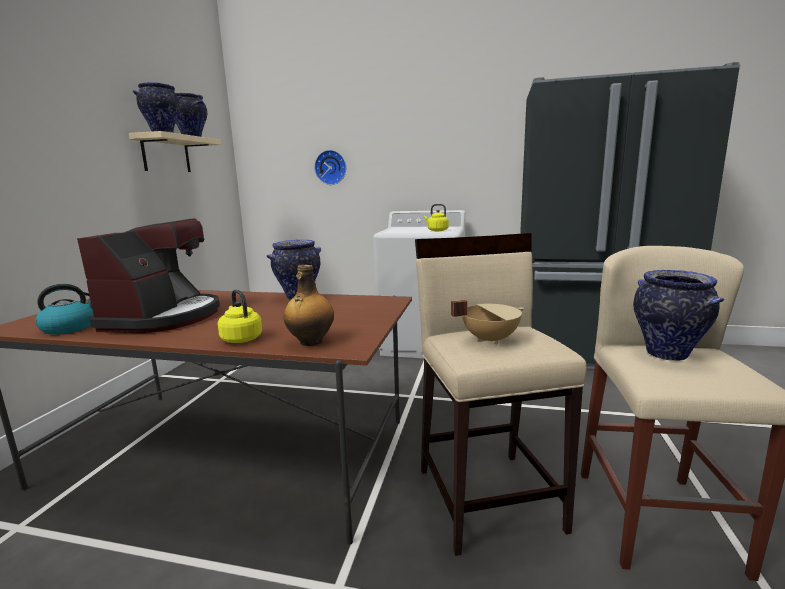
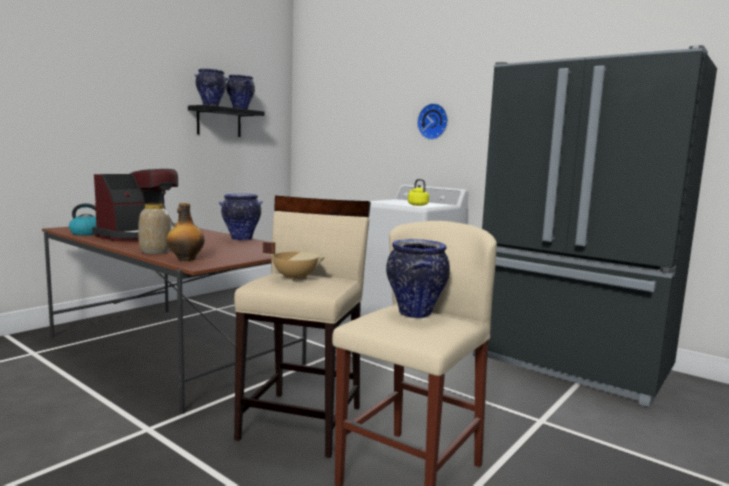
camera: 25 degrees right, 5 degrees down
beige shelf [129,131,221,172] -> black shelf [188,105,265,137]
yellow kettle [218,289,262,343] -> vase [138,203,171,254]
wall clock [314,150,346,185] -> wall clock moved to [417,103,448,140]

